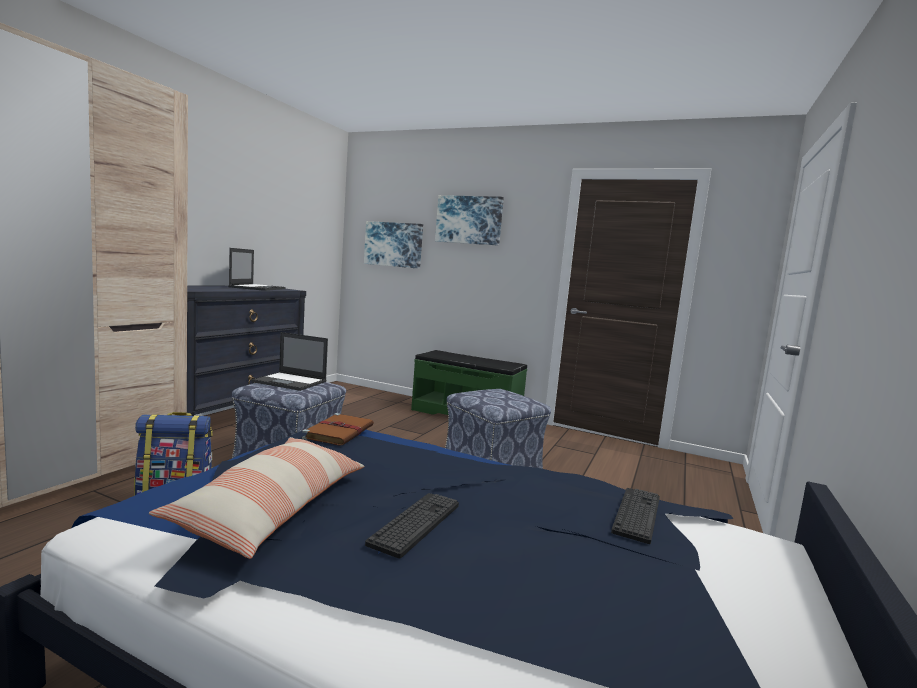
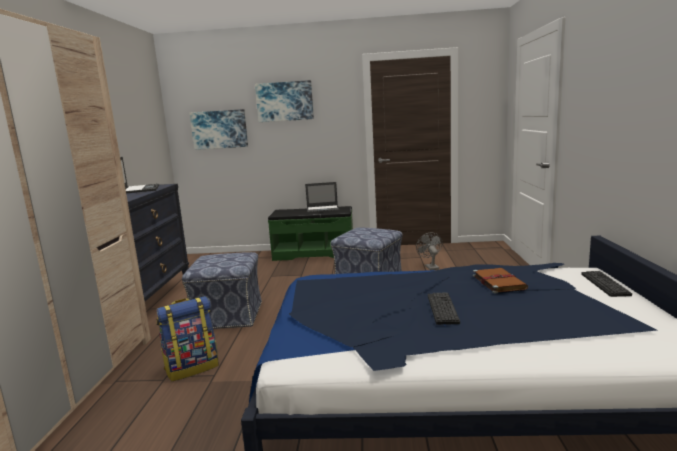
camera: 20 degrees left, 5 degrees up
pillow [149,437,364,559] -> none
laptop [251,332,328,391] -> laptop moved to [305,182,339,213]
brown book [302,413,374,446] -> brown book moved to [473,268,528,293]
keyboard [611,488,660,544] -> keyboard moved to [581,271,632,297]
none -> grey fan [416,233,442,270]

